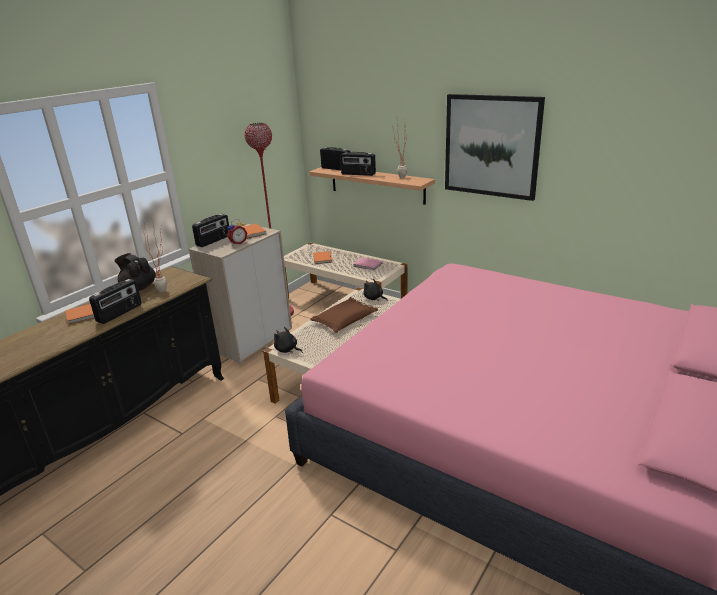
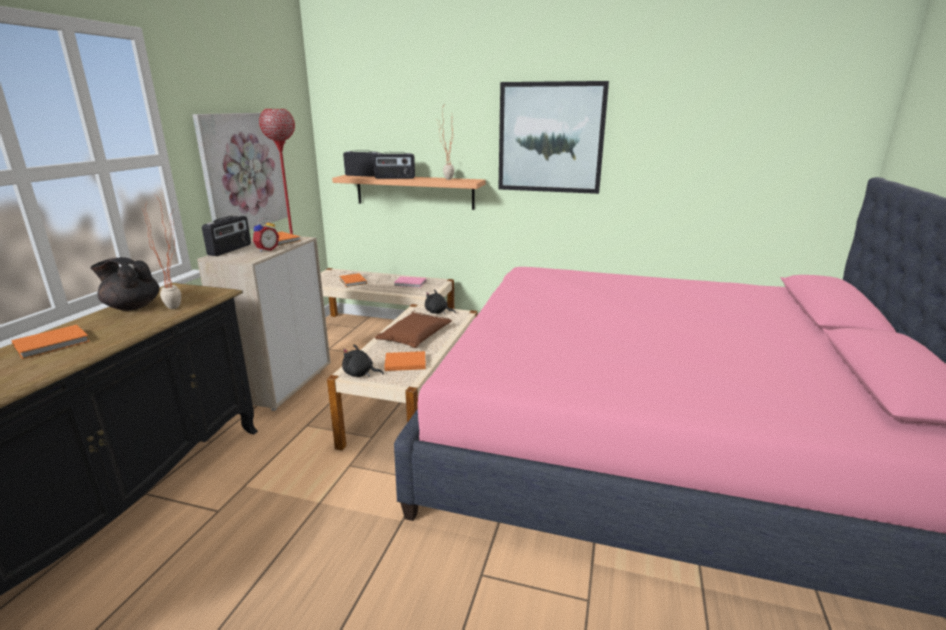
camera: 20 degrees left, 5 degrees down
radio [89,279,142,324] -> none
none -> picture [192,113,288,230]
none -> orange book [384,351,426,371]

